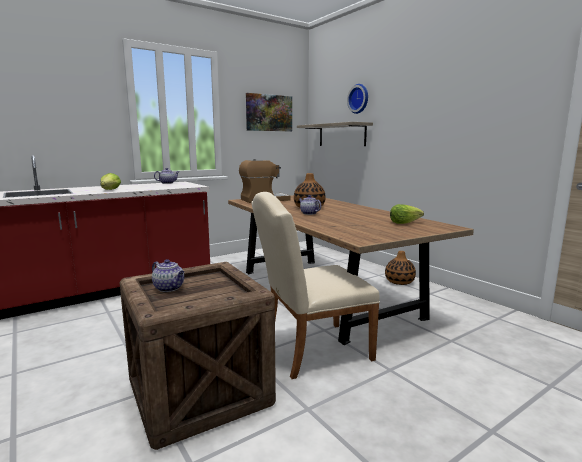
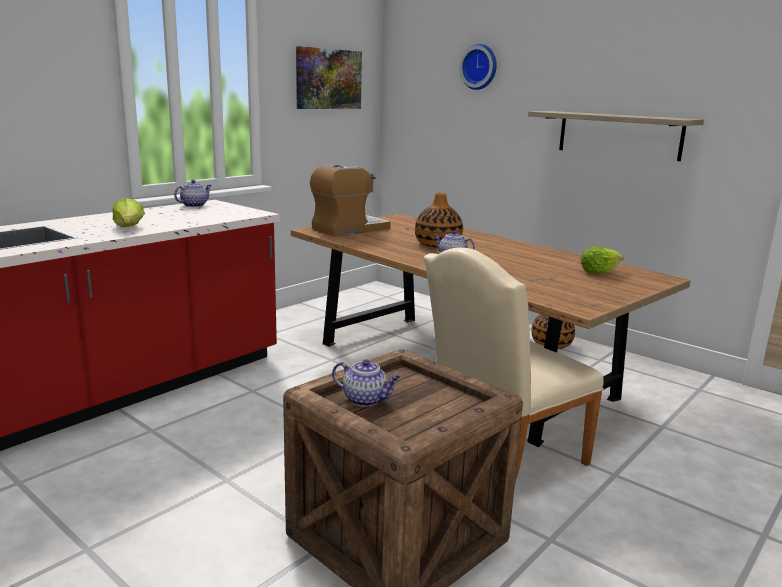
camera: 15 degrees left, 5 degrees up
shelf [297,122,373,146] -> shelf moved to [528,111,704,161]

